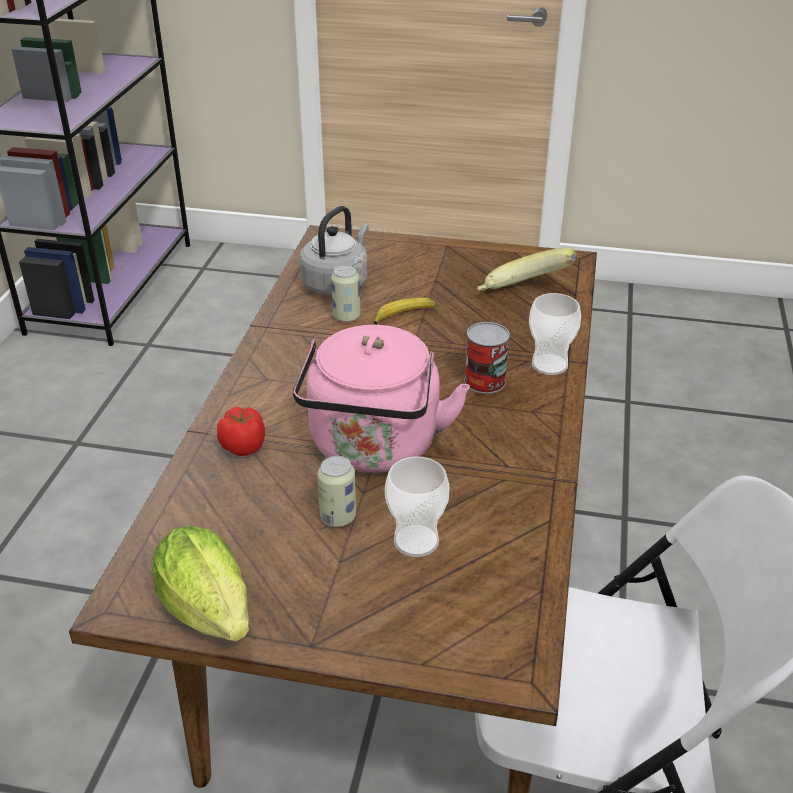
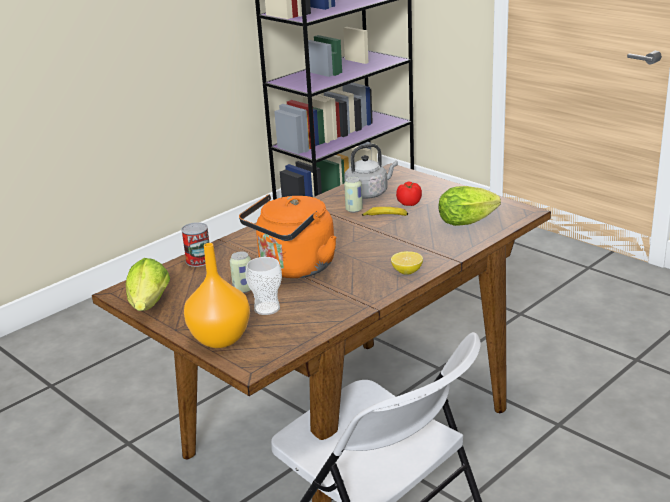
camera: 35 degrees right, 10 degrees down
tomato [217,407,265,456] -> tomato moved to [396,181,422,206]
pink kettle [293,325,470,473] -> orange kettle [239,194,337,278]
can [464,322,510,394] -> can moved to [181,222,209,267]
banana [477,247,577,291] -> lettuce [438,186,501,226]
cup [529,293,581,375] -> none
none -> orange vase [184,243,250,348]
none -> lemon [391,251,423,274]

